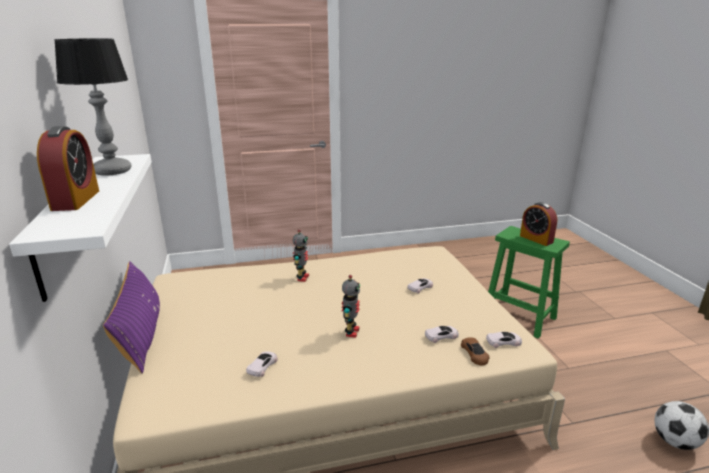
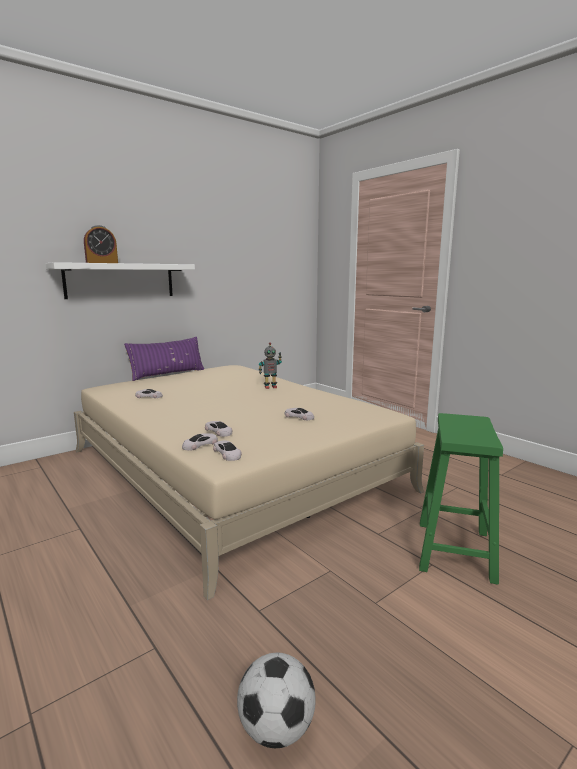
camera: 65 degrees right, 10 degrees down
table lamp [55,38,132,176] -> none
toy robot [341,275,360,338] -> none
brown toy car [461,337,489,365] -> white toy car [182,433,218,451]
alarm clock [520,202,557,246] -> none

